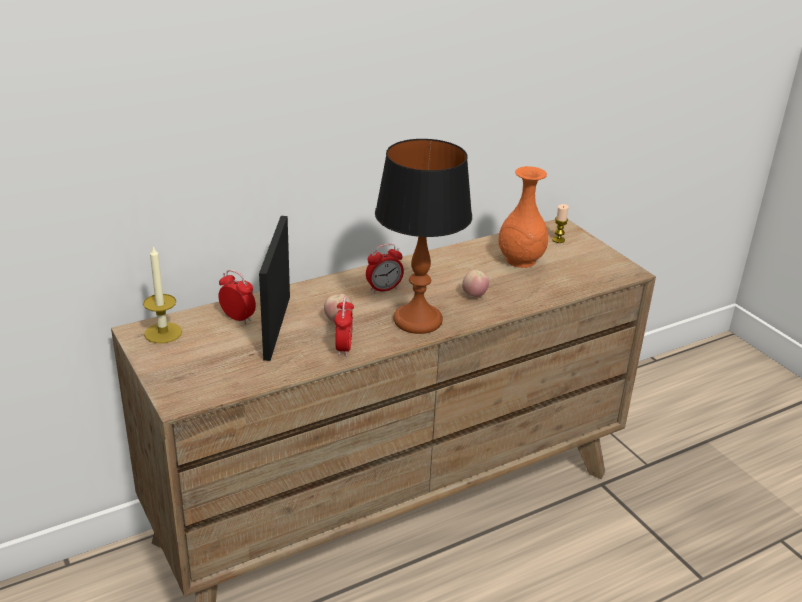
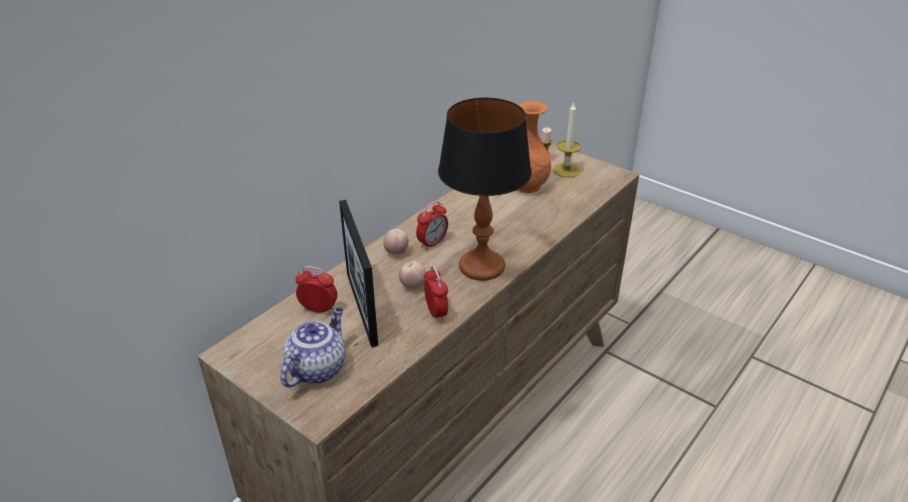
camera: 20 degrees left, 5 degrees up
candle [143,246,182,343] -> candle moved to [553,102,581,177]
apple [462,270,489,297] -> apple moved to [384,229,409,255]
none -> teapot [280,308,345,388]

